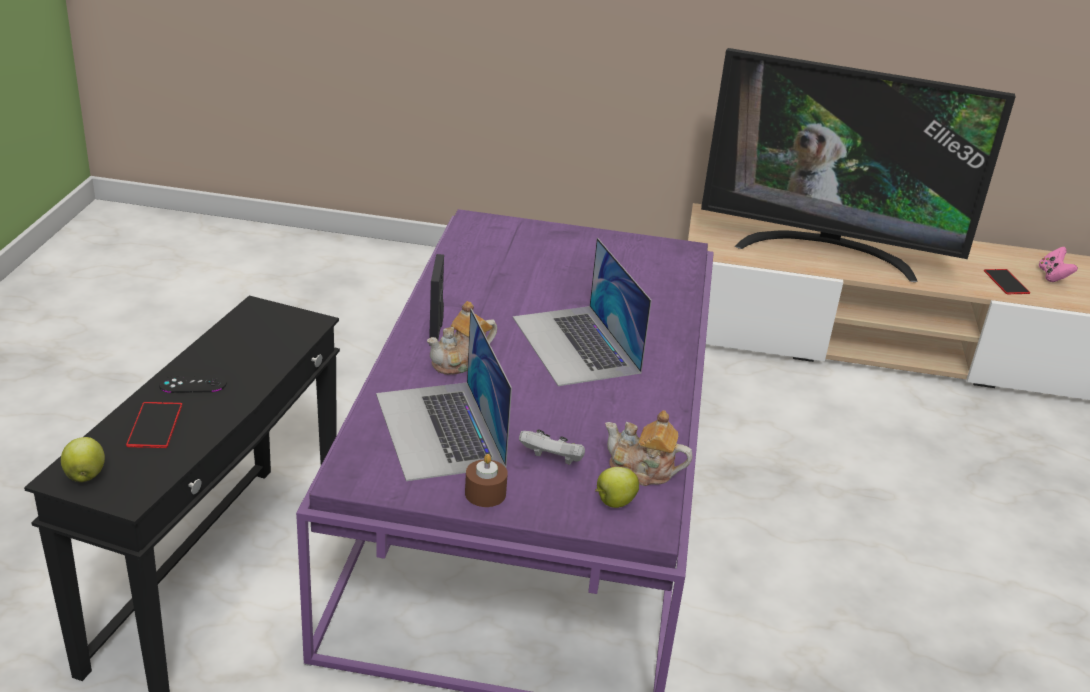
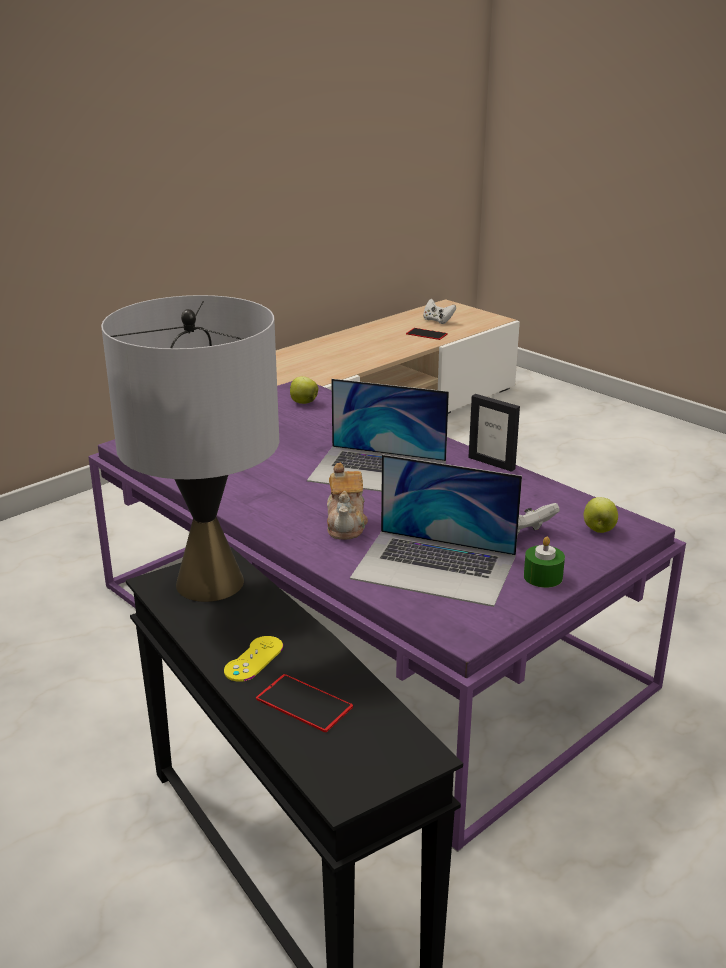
camera: 50 degrees left, 5 degrees down
apple [61,437,105,482] -> apple moved to [290,376,318,404]
black game controller [159,375,227,393] -> yellow game controller [224,636,283,682]
picture frame [429,254,444,346] -> picture frame moved to [468,394,520,472]
brown candle [465,454,508,507] -> green candle [524,537,565,588]
teapot [605,410,693,486] -> none
television [701,48,1016,282] -> none
pink game controller [1039,247,1078,282] -> white game controller [423,299,456,324]
none -> grey table lamp [101,295,279,602]

